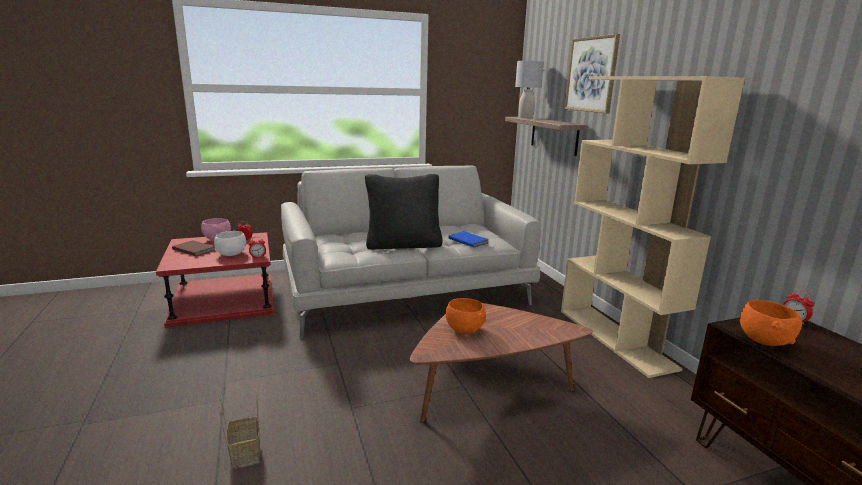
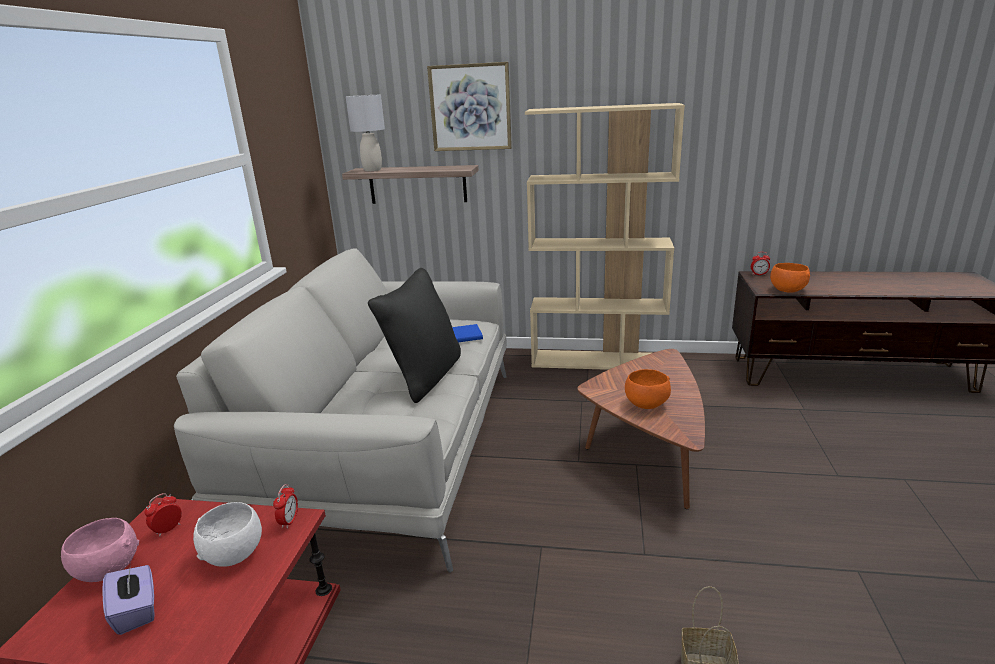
camera: 60 degrees left, 5 degrees up
brown book [172,240,215,256] -> purple tissue box [102,564,154,635]

